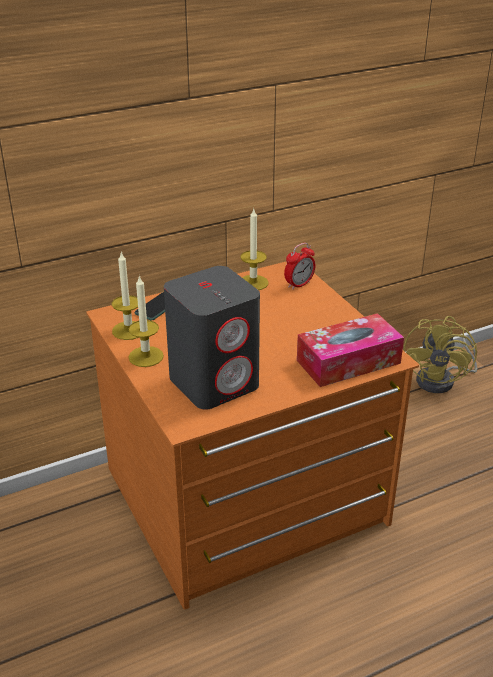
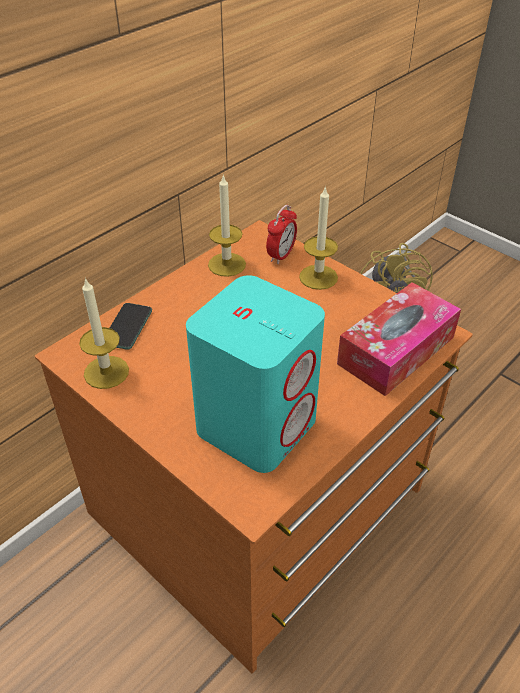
camera: 20 degrees left, 10 degrees up
candle [128,275,164,367] -> candle moved to [299,186,338,290]
grey speaker [164,266,260,410] -> turquoise speaker [186,275,325,473]

